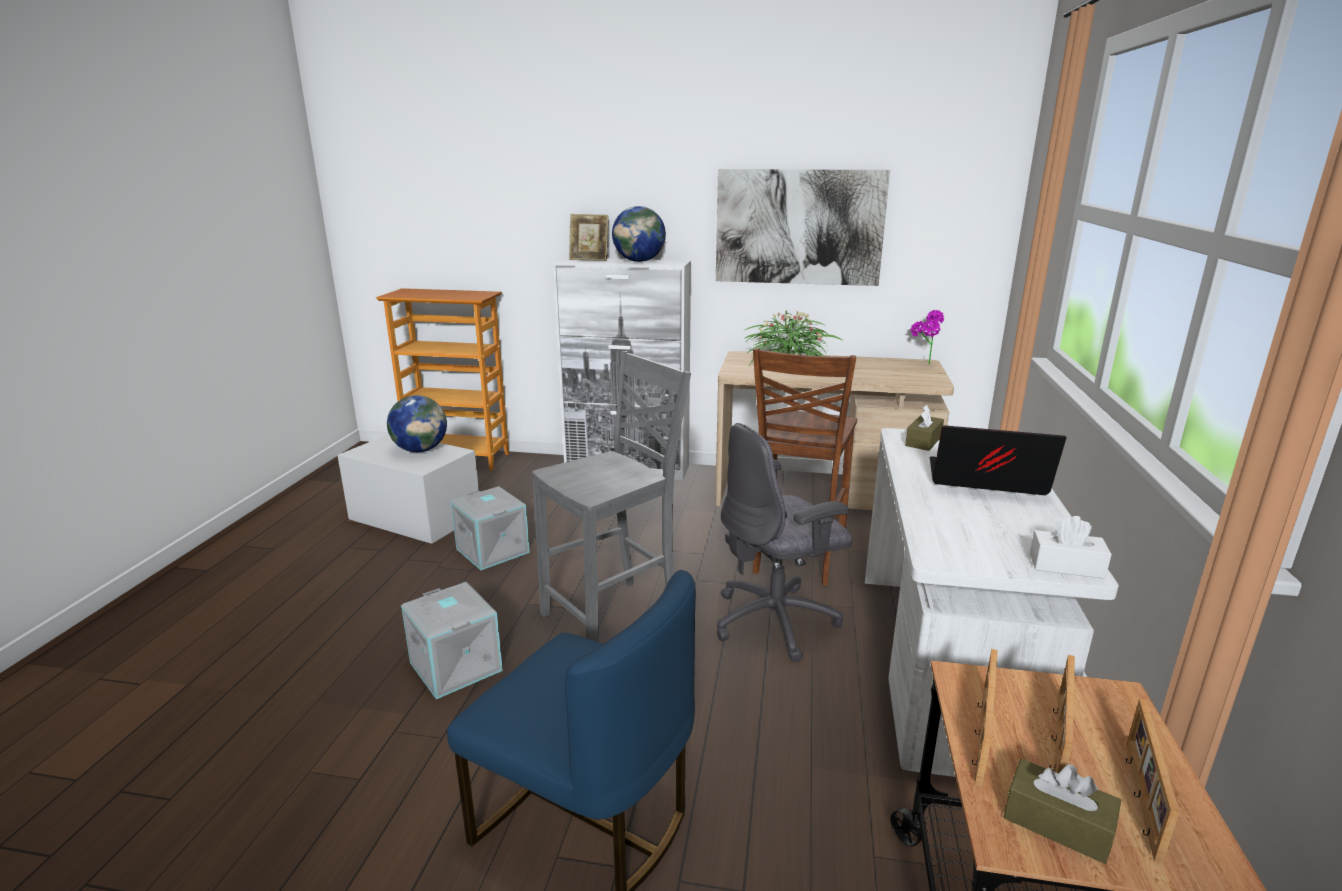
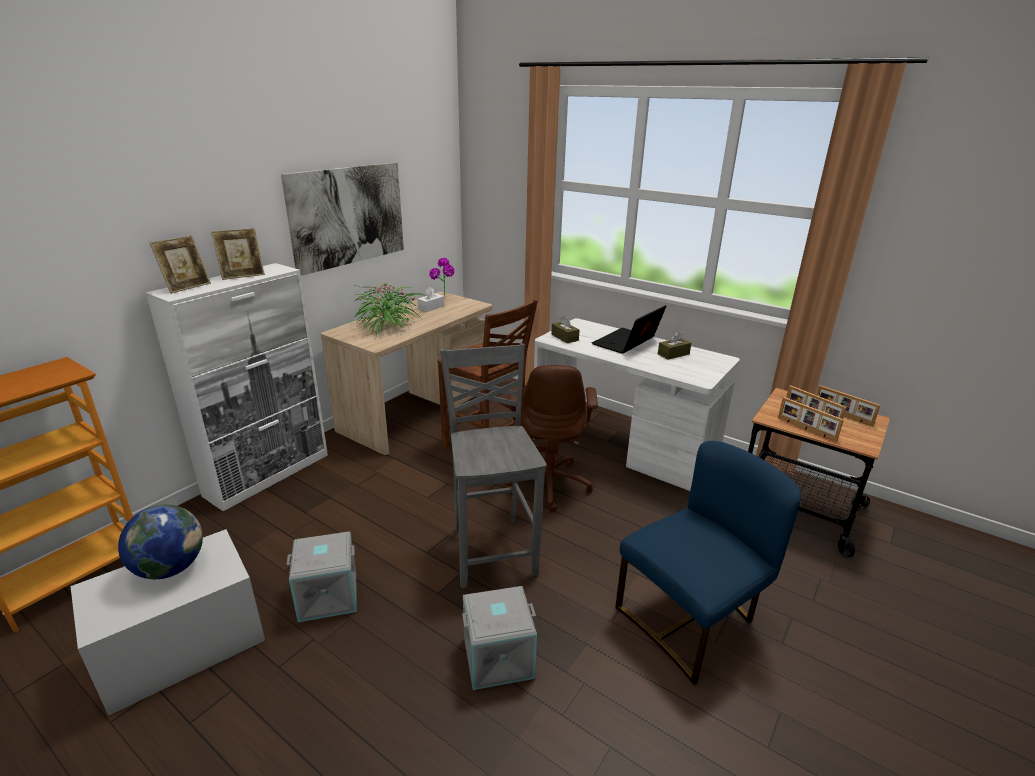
camera: 65 degrees left, 5 degrees up
globe [612,206,666,262] -> picture frame [211,228,265,280]
grey office chair [717,423,852,662] -> brown office chair [505,365,598,512]
brown tissue box [1004,759,1121,864] -> brown tissue box moved to [658,331,691,359]
white tissue box [1030,516,1112,579] -> white tissue box moved to [417,287,444,312]

